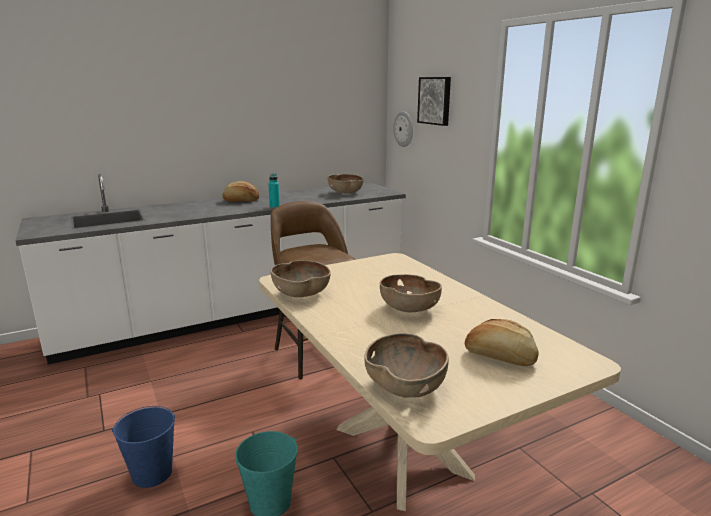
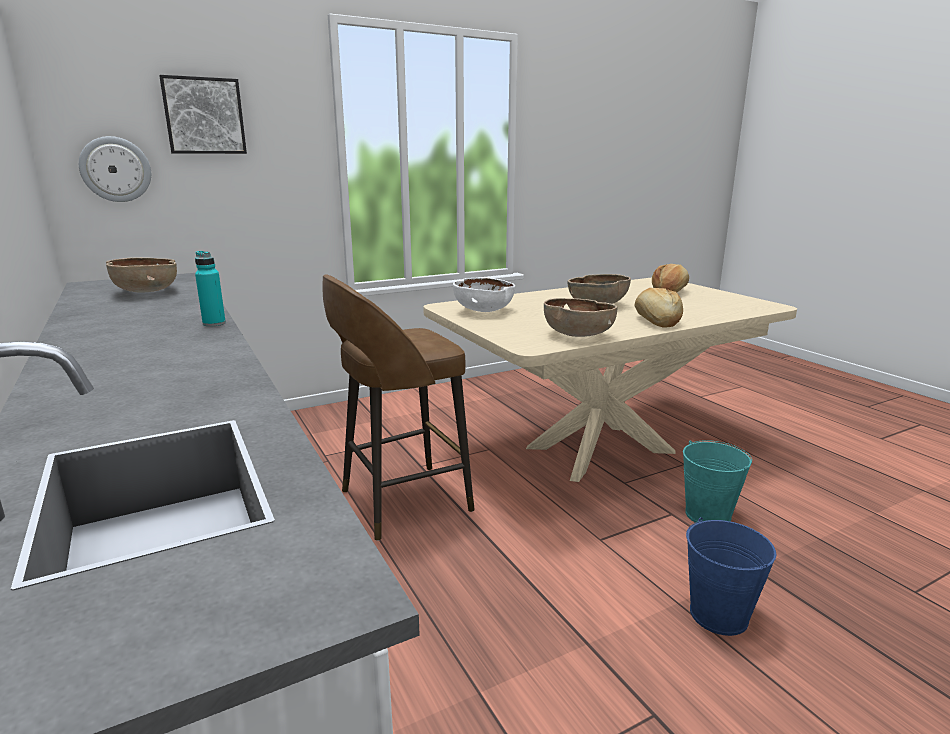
camera: 90 degrees left, 0 degrees up
bread [222,181,259,202] -> bread moved to [634,288,683,328]
brown bowl [364,333,449,398] -> none
none -> white bowl [453,278,515,312]

